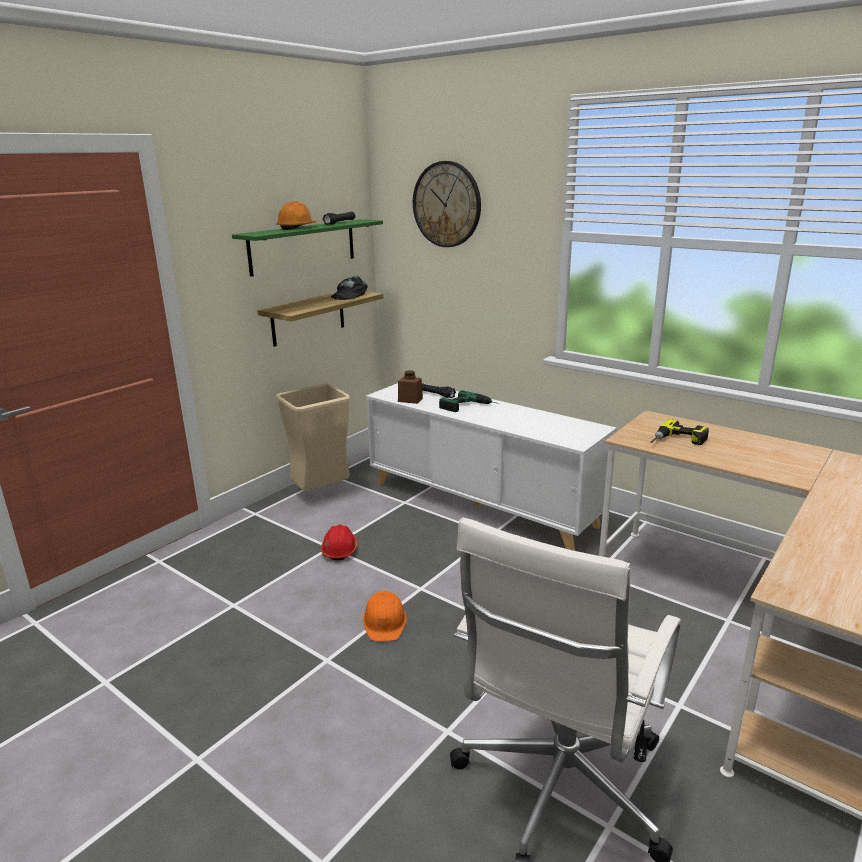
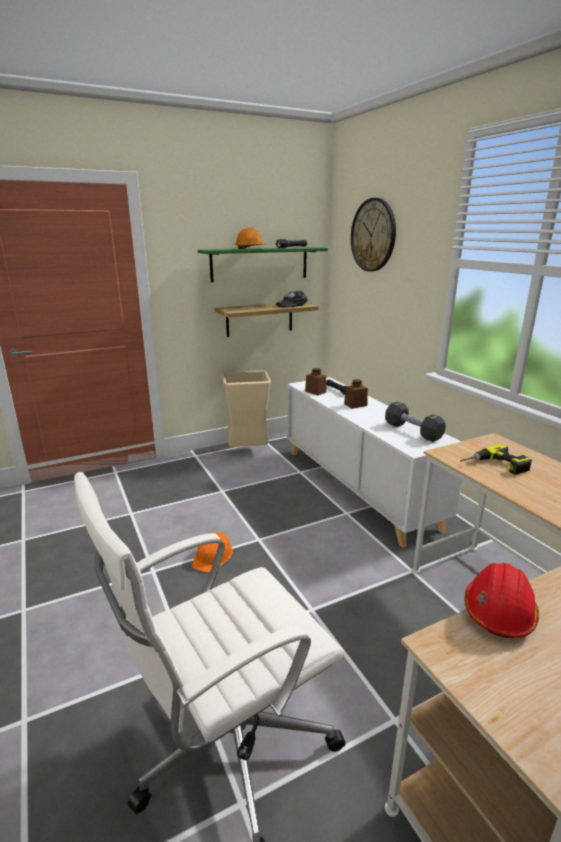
camera: 25 degrees right, 0 degrees up
red hard hat [321,525,357,561] -> red hard hat moved to [465,563,539,638]
power drill [439,390,499,412] -> brown jar [344,379,368,409]
none -> black dumbbell [385,401,446,442]

